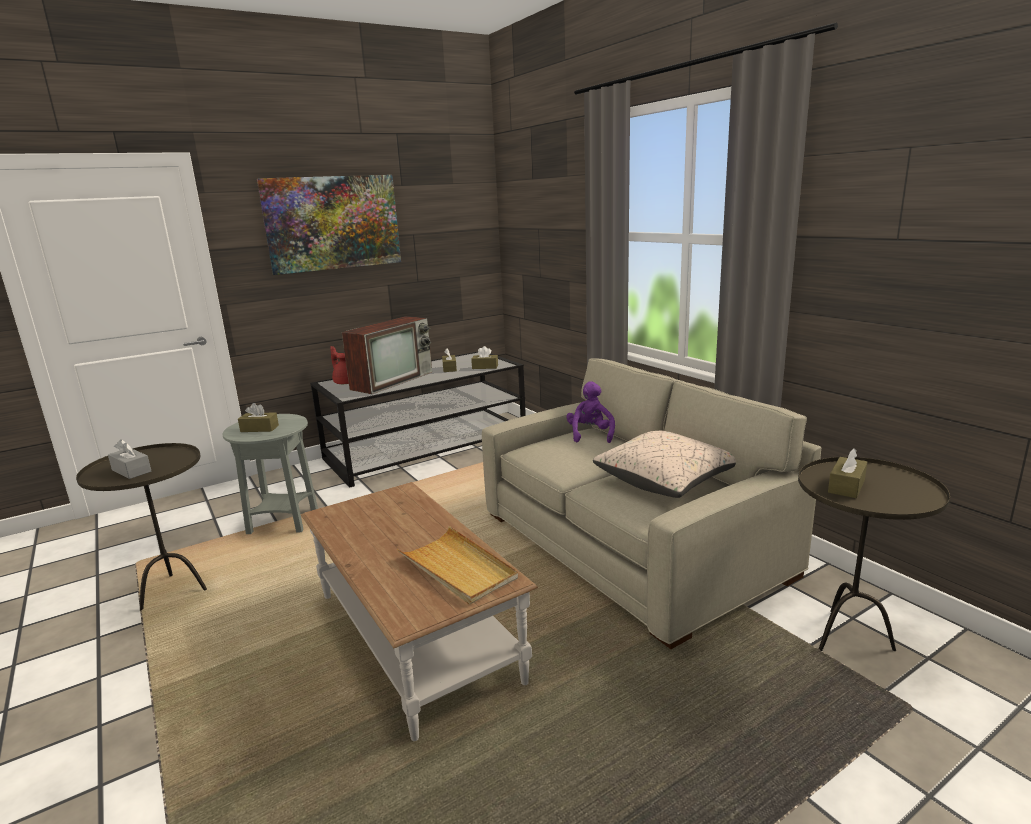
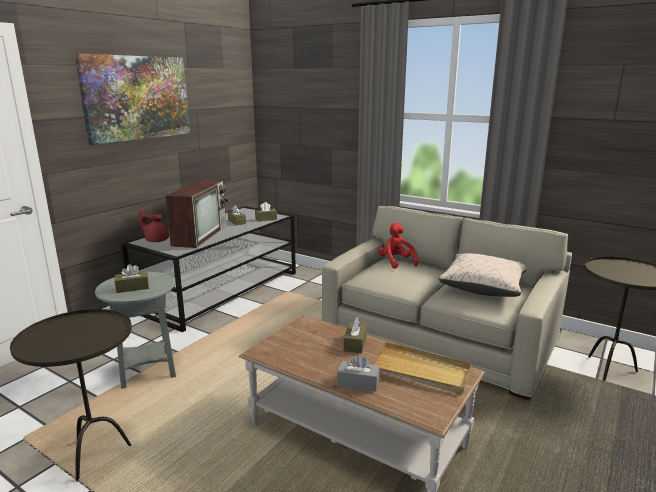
camera: 25 degrees left, 0 degrees up
grey tissue box [108,439,151,479] -> grey tissue box moved to [337,354,380,392]
purple plush toy [566,381,615,443] -> red plush toy [378,223,418,269]
brown tissue box [828,448,867,498] -> brown tissue box moved to [344,317,367,353]

